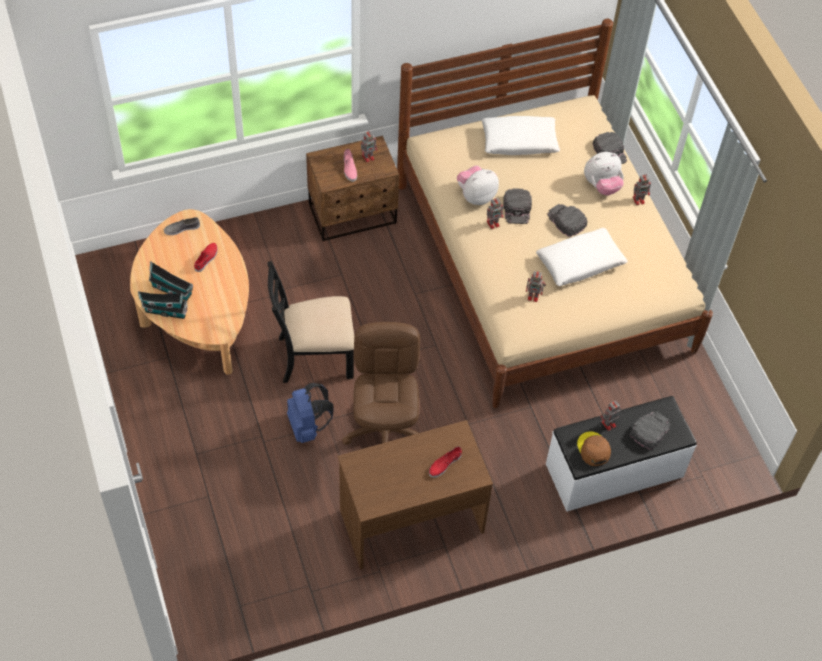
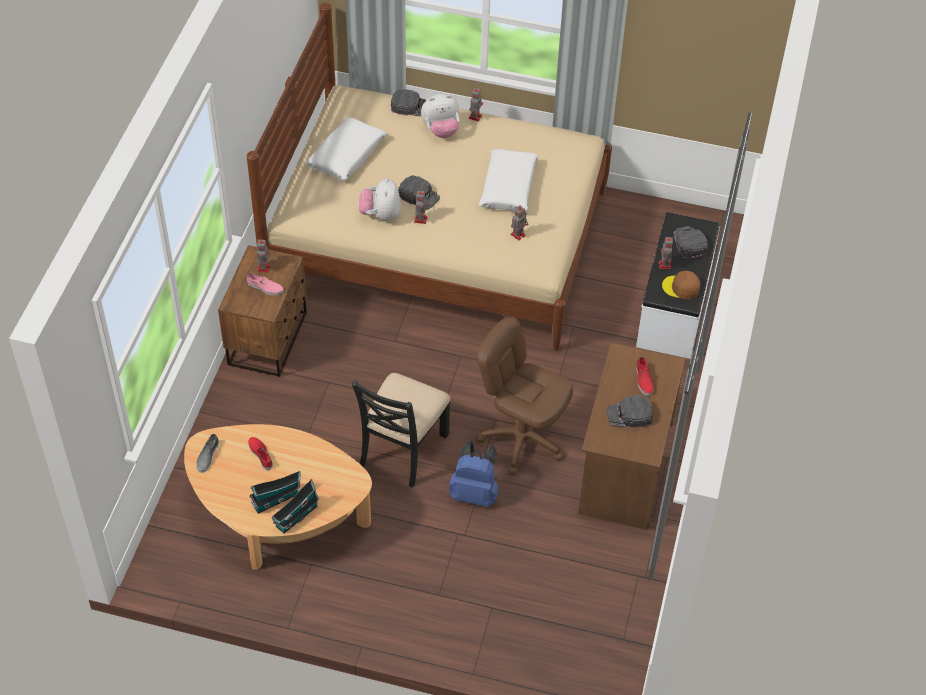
camera: 55 degrees left, 5 degrees down
black cap [547,204,587,237] -> black cap moved to [607,395,653,428]
plush toy [584,152,624,195] -> plush toy turned 60 degrees clockwise [421,94,460,138]

